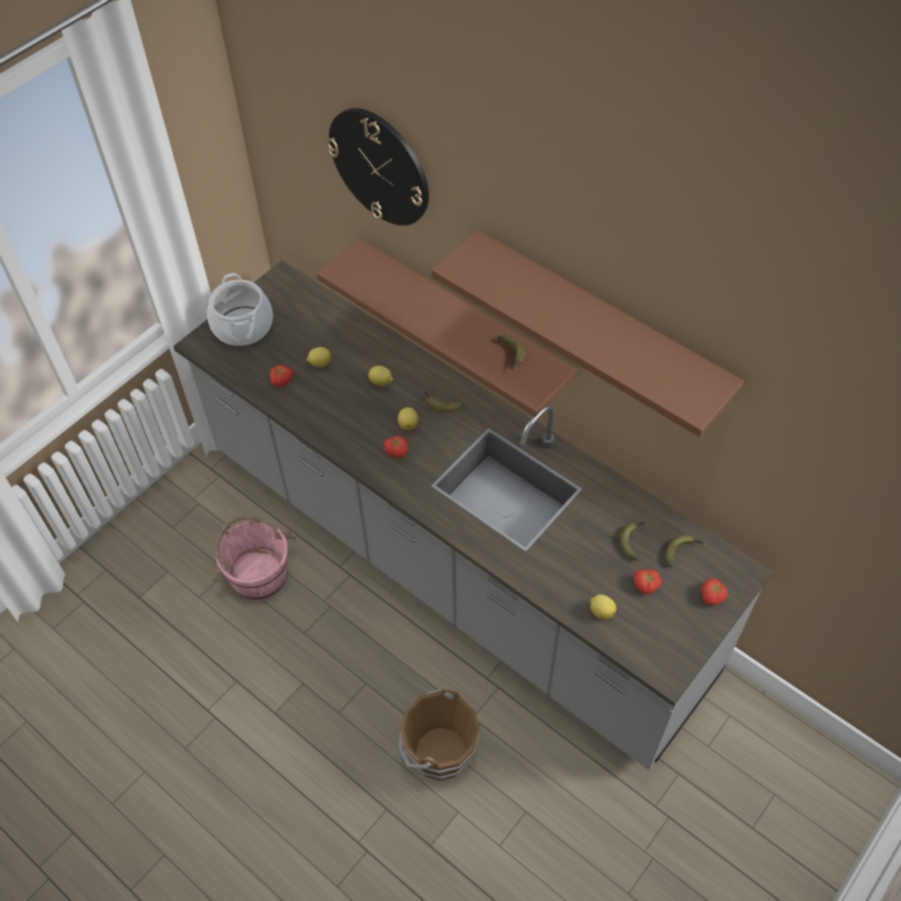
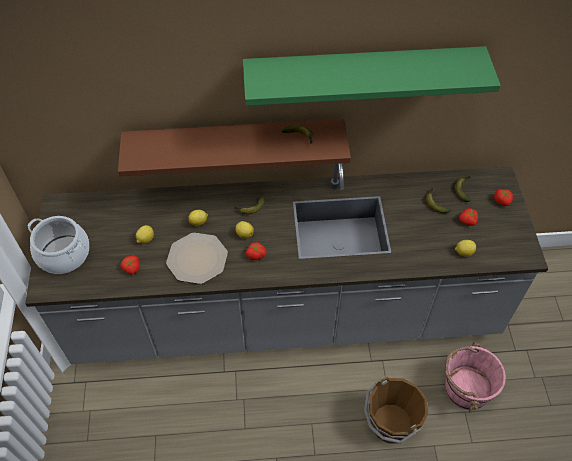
camera: 45 degrees left, 0 degrees up
pink bucket [212,515,296,600] -> pink bucket moved to [445,342,506,413]
wall clock [327,108,429,226] -> none
brown shelf [431,230,744,437] -> green shelf [243,46,501,106]
none -> plate [166,233,228,284]

